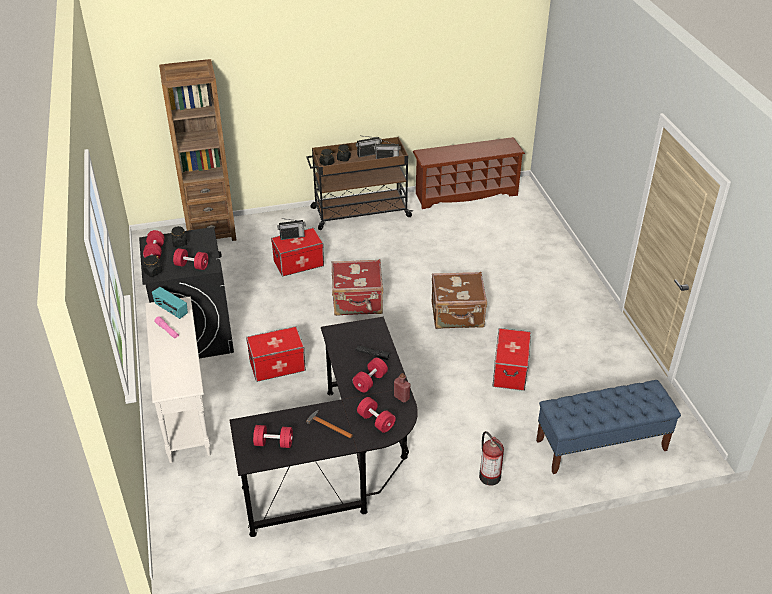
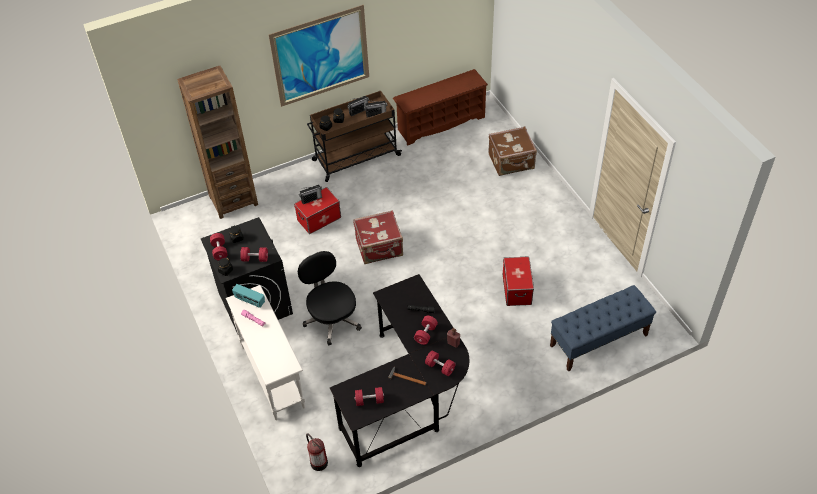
camera: 10 degrees left, 10 degrees up
storage box [246,326,306,382] -> black office chair [298,251,362,346]
brown suitcase [432,272,487,329] -> brown suitcase moved to [489,127,537,176]
fire extinguisher [479,431,504,486] -> fire extinguisher moved to [306,433,328,471]
none -> picture [269,5,369,107]

